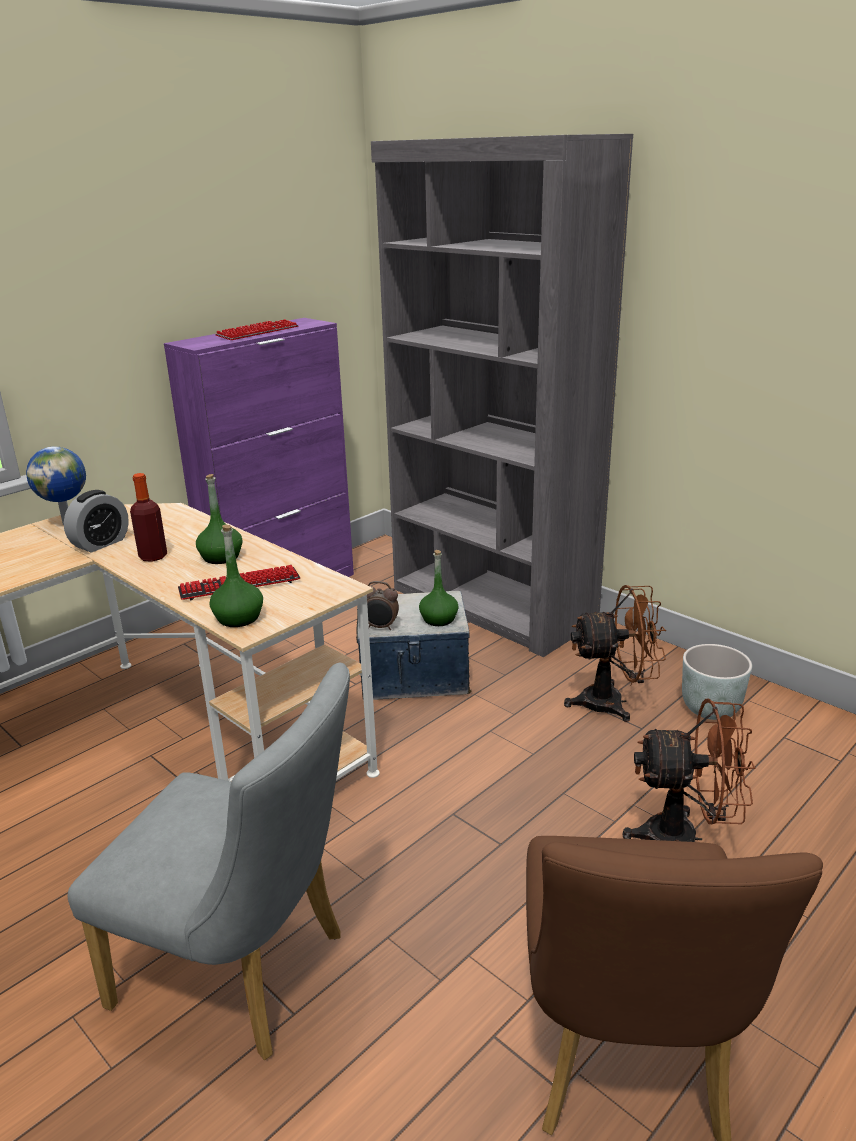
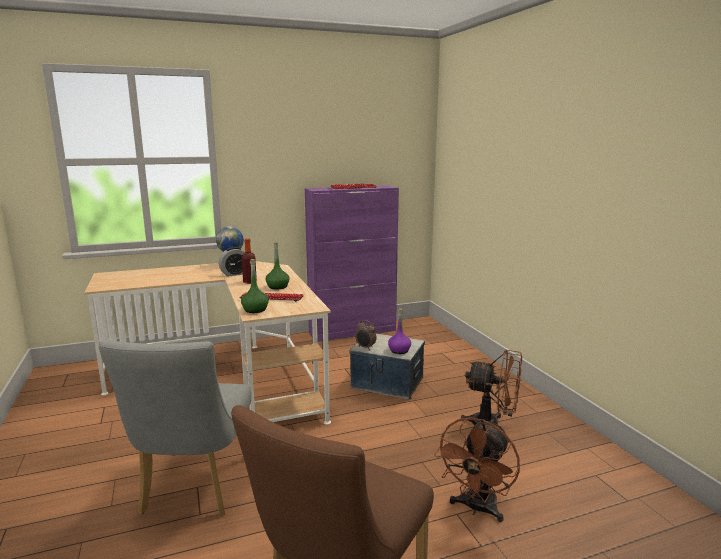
camera: 25 degrees right, 10 degrees down
grey chair [67,663,350,1060] -> grey chair turned 45 degrees clockwise [99,340,251,516]
grey bookcase [371,134,633,657] -> none
green bottle [419,550,459,626] -> purple bottle [388,308,411,354]
brown fan [622,698,756,842] -> brown fan turned 90 degrees clockwise [434,417,520,522]
grey planter [682,644,752,720] -> none

